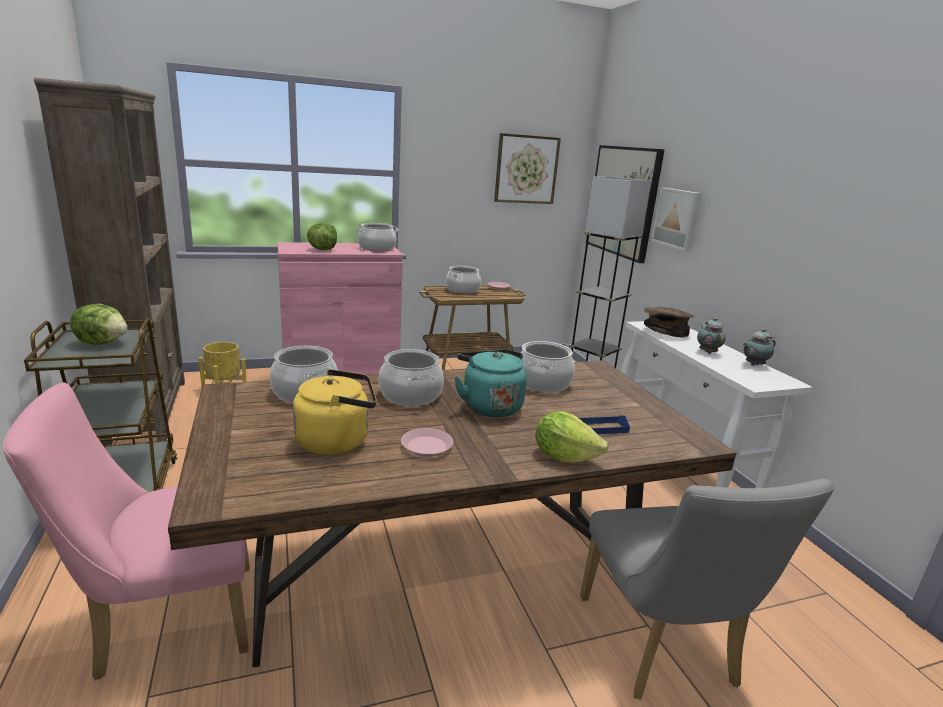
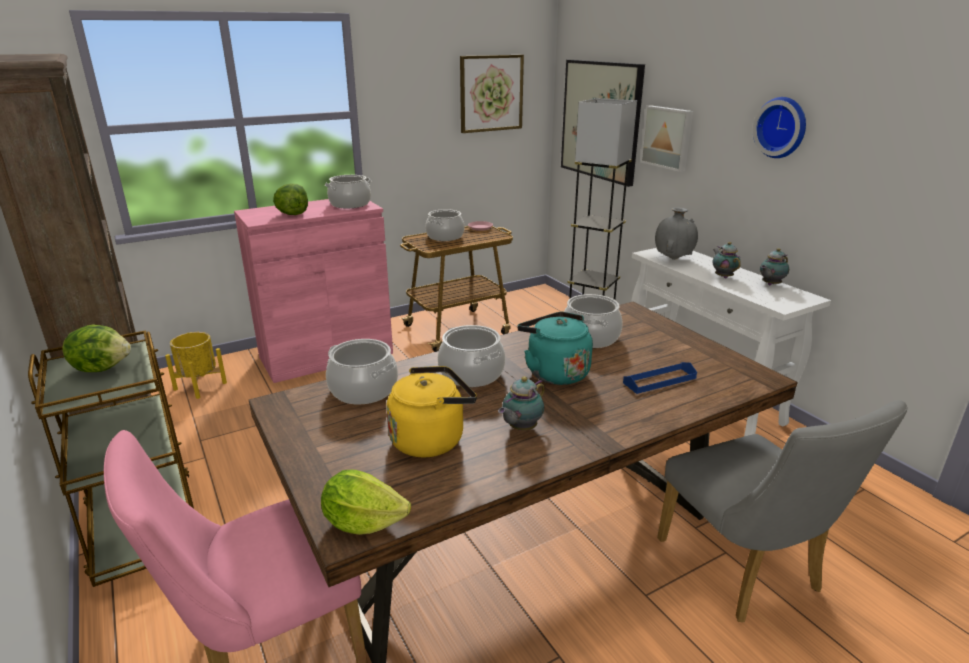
camera: 10 degrees left, 5 degrees up
pink plate [401,428,453,457] -> teapot [498,376,545,430]
lettuce [535,411,609,463] -> lettuce moved to [321,470,411,535]
brown bowl [644,307,695,338] -> grey vase [655,207,698,260]
none -> wall clock [753,97,806,158]

